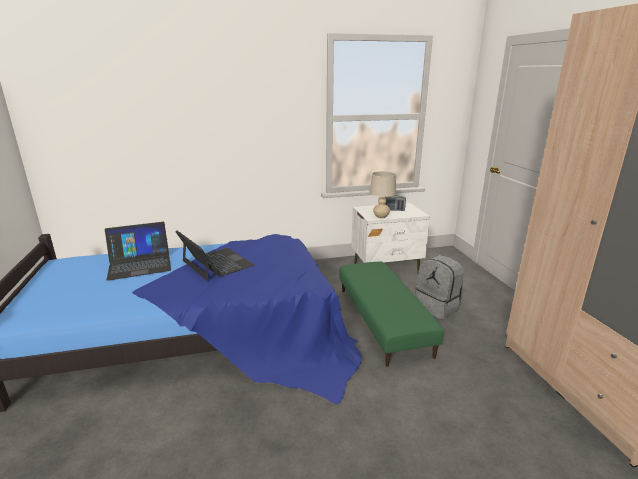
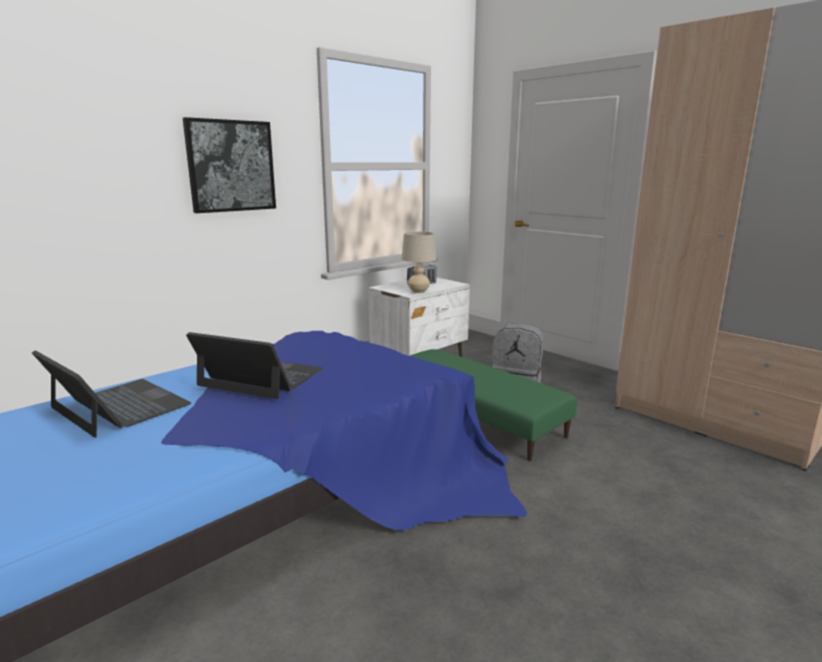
camera: 30 degrees left, 5 degrees down
laptop [105,222,171,281] -> laptop turned 90 degrees counterclockwise [32,350,191,438]
none -> picture [183,117,276,213]

